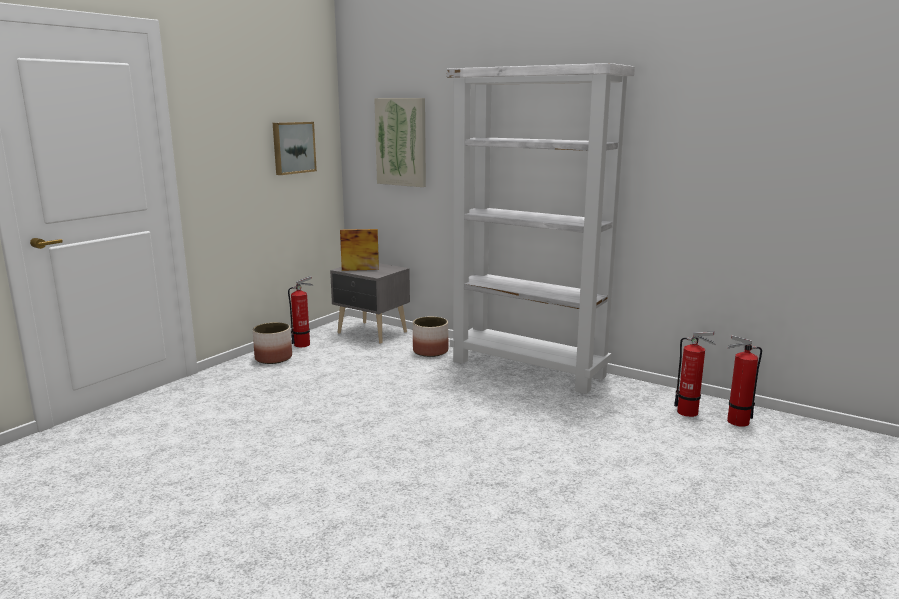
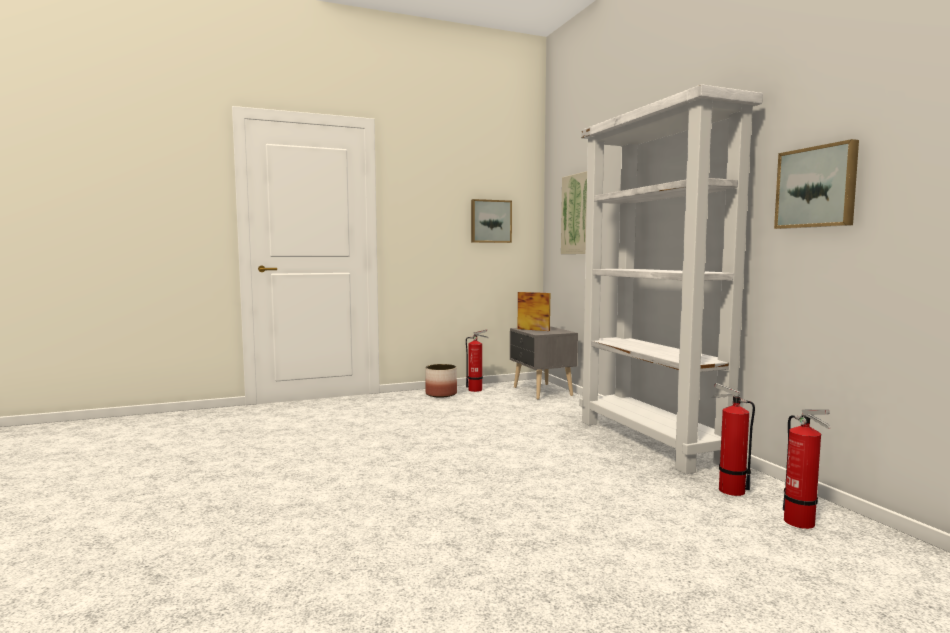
camera: 35 degrees right, 10 degrees down
planter [413,317,448,357] -> none
fire extinguisher [727,335,762,427] -> fire extinguisher moved to [711,383,755,496]
none -> picture [774,139,859,229]

